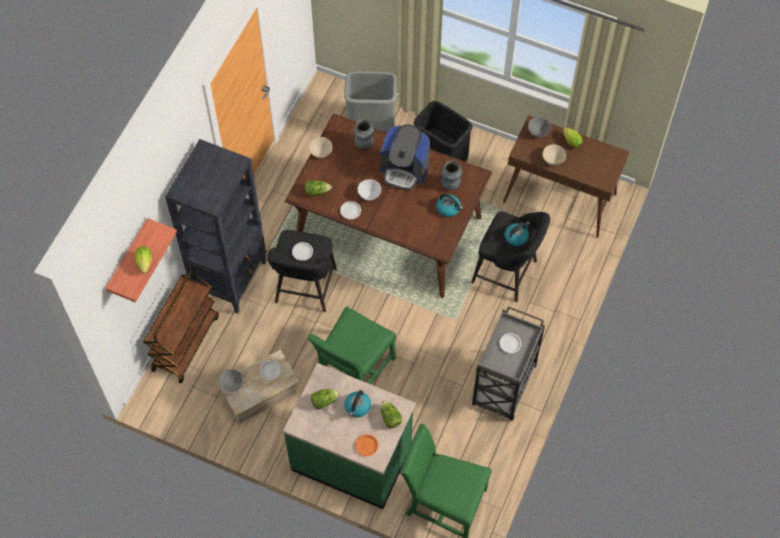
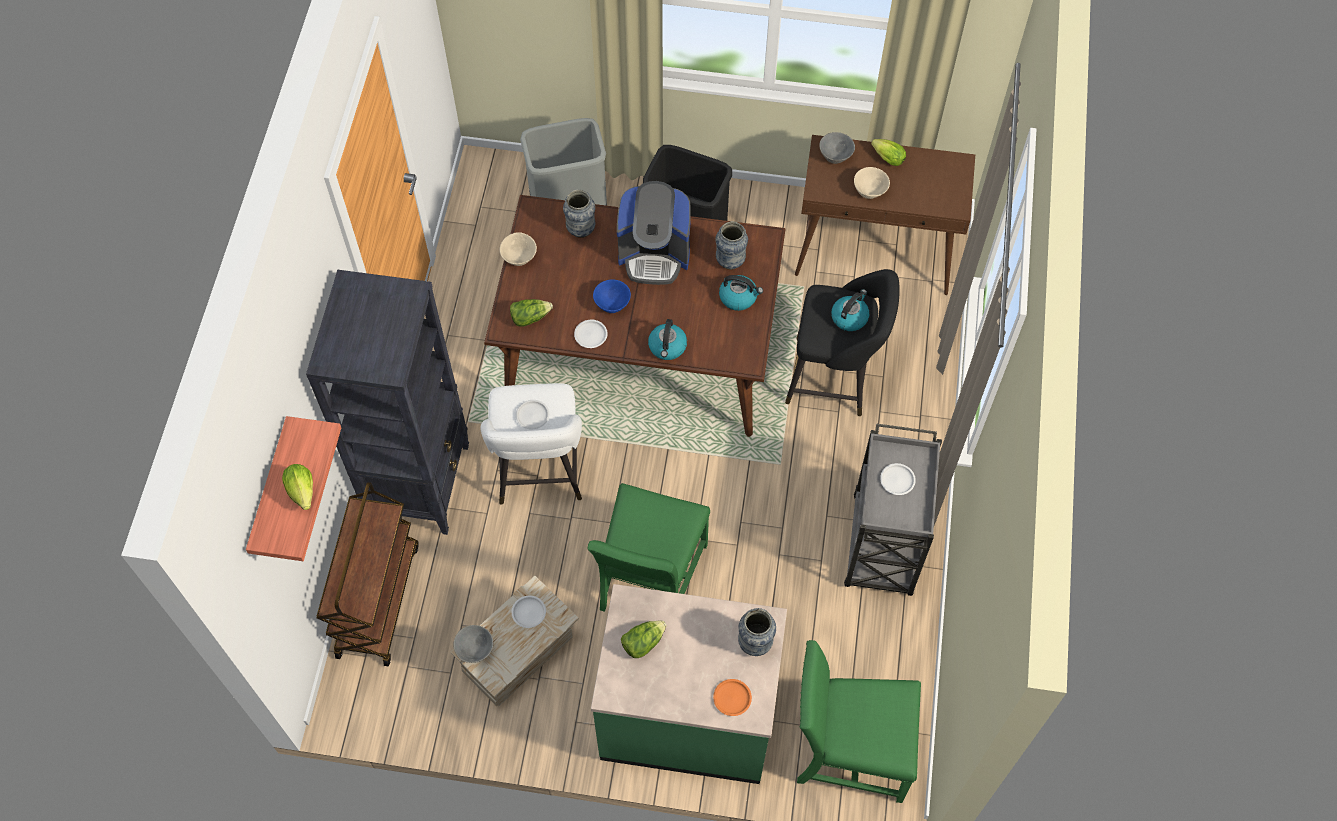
camera: 15 degrees left, 0 degrees up
black stool [267,230,337,312] -> white stool [480,383,582,504]
kettle [344,390,371,417] -> kettle moved to [648,319,687,360]
white bowl [357,179,381,201] -> blue bowl [593,279,631,313]
lettuce [381,400,402,428] -> vase [738,608,776,656]

